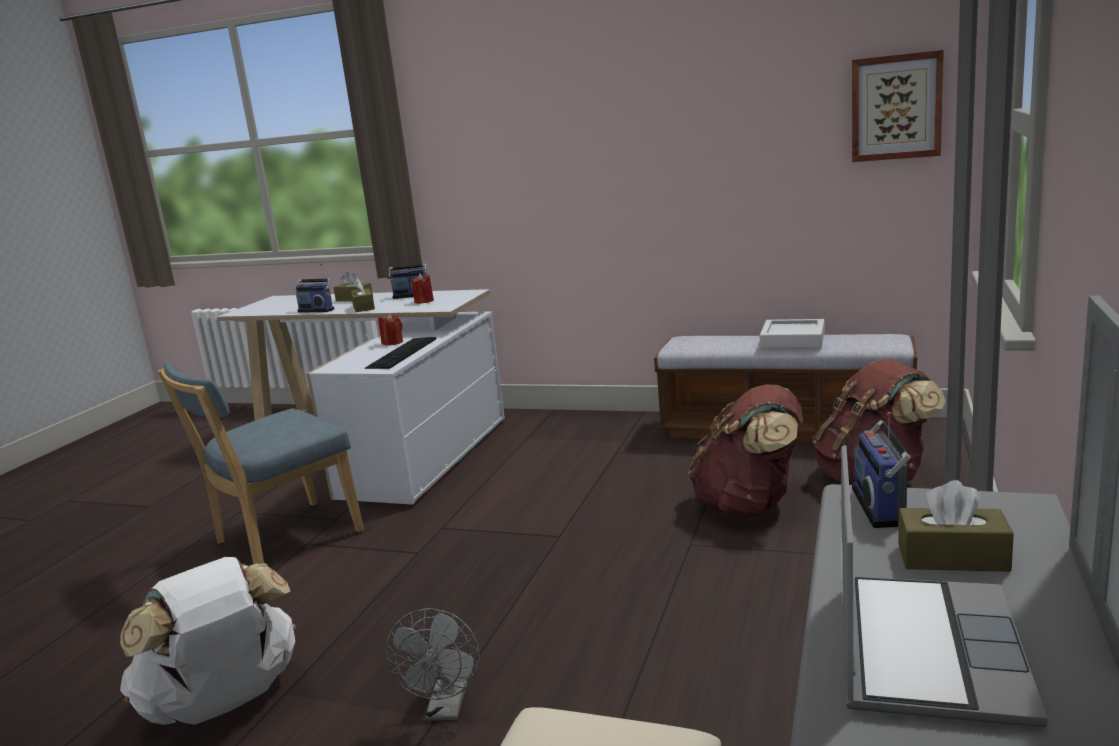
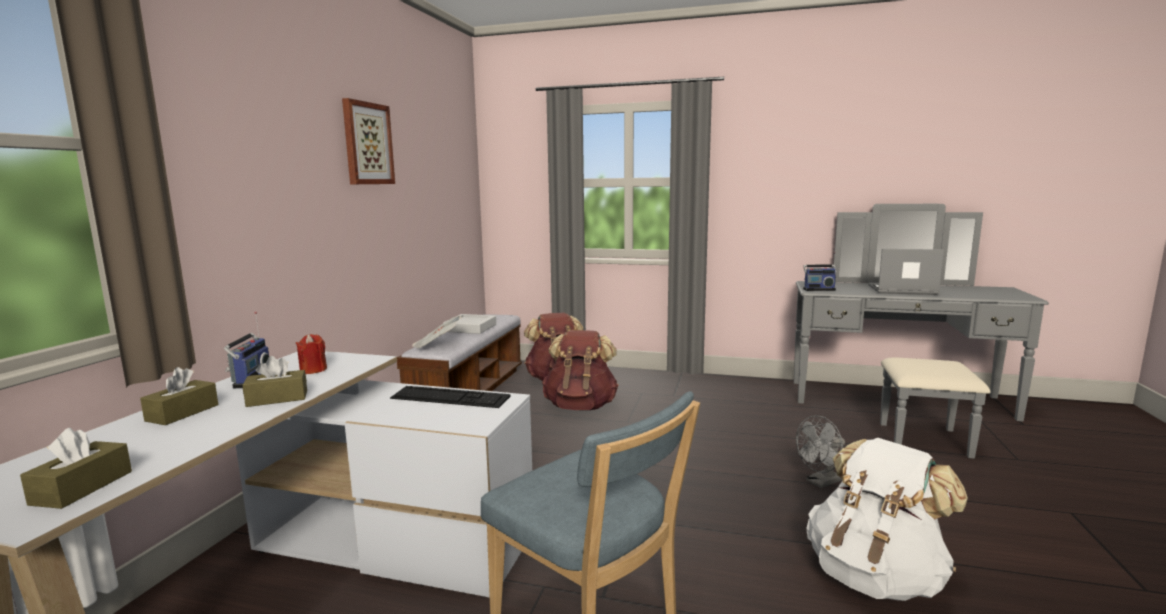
camera: 95 degrees left, 5 degrees down
radio [296,263,334,312] -> none
red candle [378,313,403,345] -> none
grey fan [386,608,480,721] -> grey fan turned 150 degrees clockwise [796,415,845,488]
picture [852,50,944,162] -> picture moved to [342,98,395,184]
brown tissue box [898,480,1014,572] -> brown tissue box moved to [20,428,132,509]
none -> newspaper [412,316,462,349]

